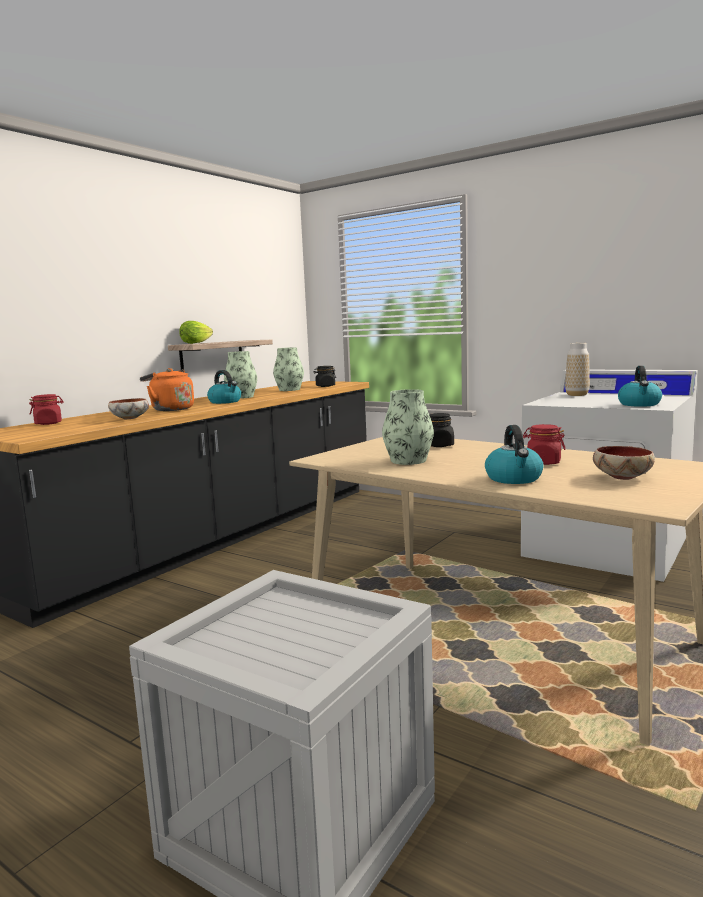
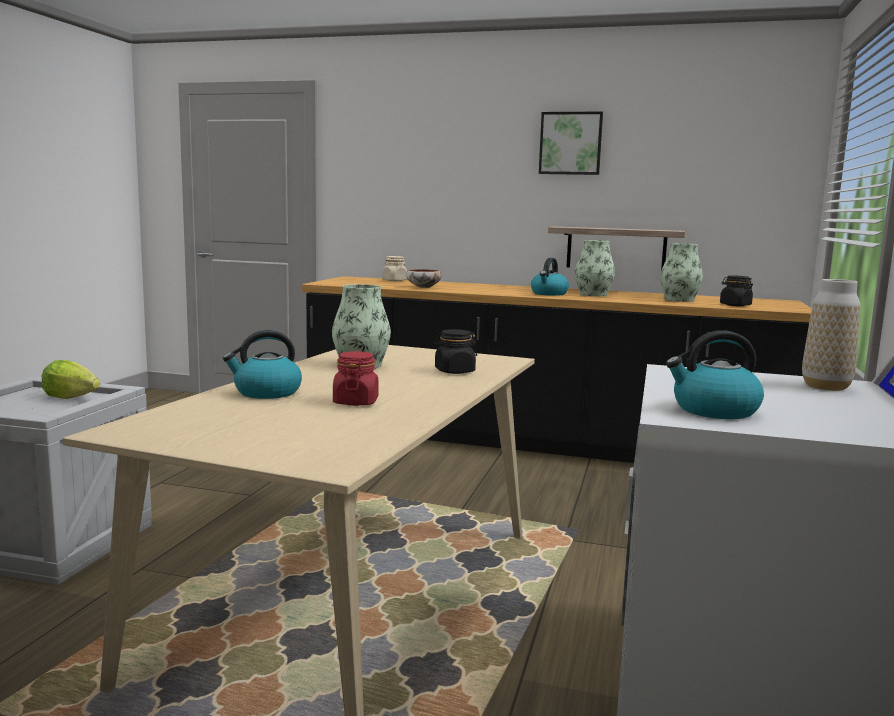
camera: 70 degrees right, 0 degrees up
red jar [29,394,64,425] -> beige jar [382,256,407,281]
orange kettle [140,368,194,411] -> none
lettuce [179,321,213,344] -> lettuce moved to [42,360,100,399]
bowl [593,446,655,480] -> none
none -> picture [539,112,603,175]

